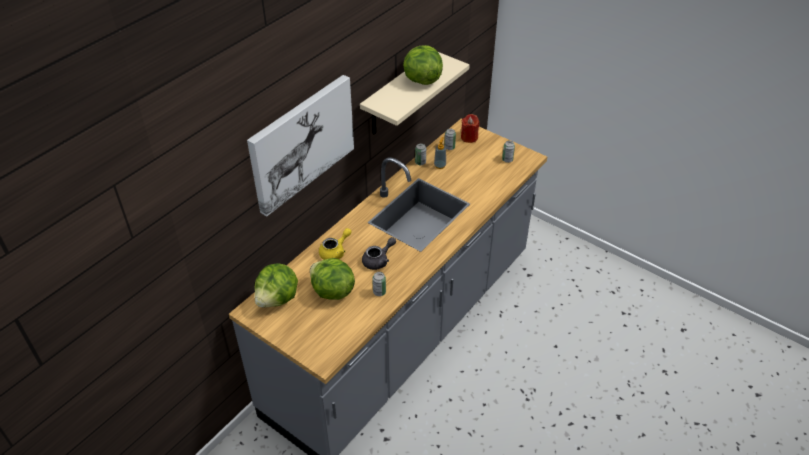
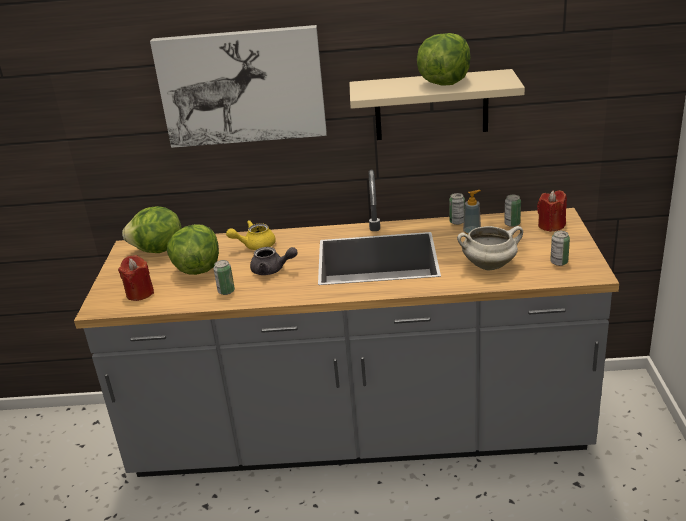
camera: 55 degrees right, 15 degrees down
yellow teapot [319,228,352,260] -> yellow teapot turned 150 degrees clockwise [226,220,276,250]
none -> red candle [118,255,154,301]
none -> white cooking pot [457,226,523,271]

